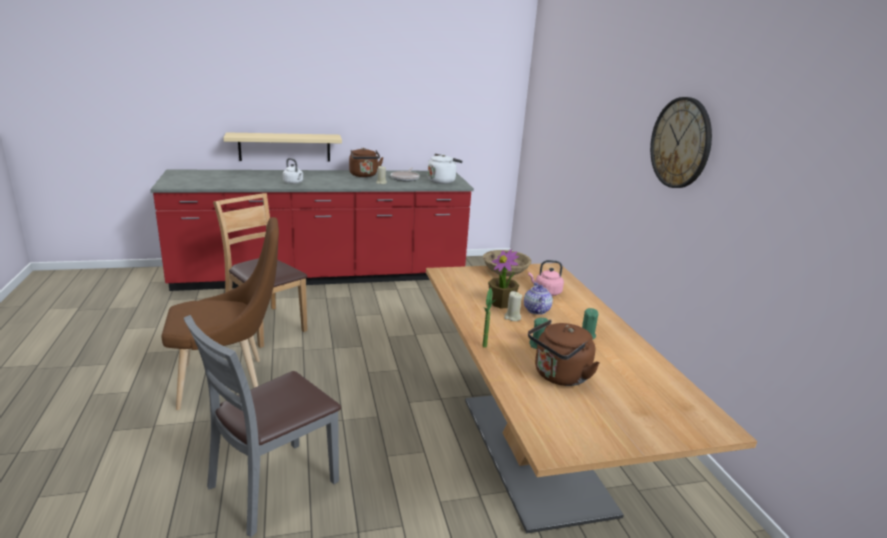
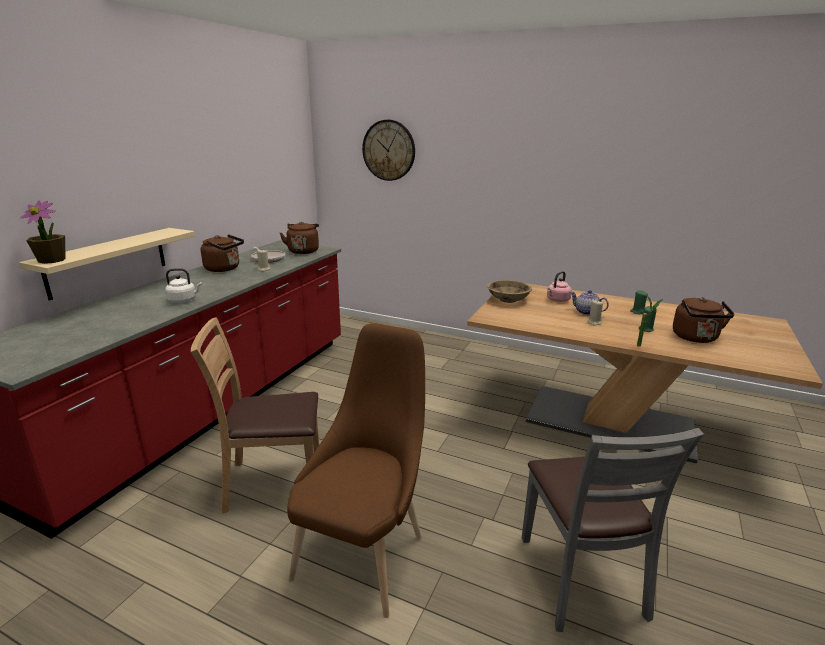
camera: 50 degrees left, 0 degrees up
white kettle [428,154,463,184] -> brown kettle [280,222,319,254]
potted plant [488,249,519,308] -> potted plant moved to [21,200,66,264]
wall clock [650,97,712,188] -> wall clock moved to [362,120,415,181]

